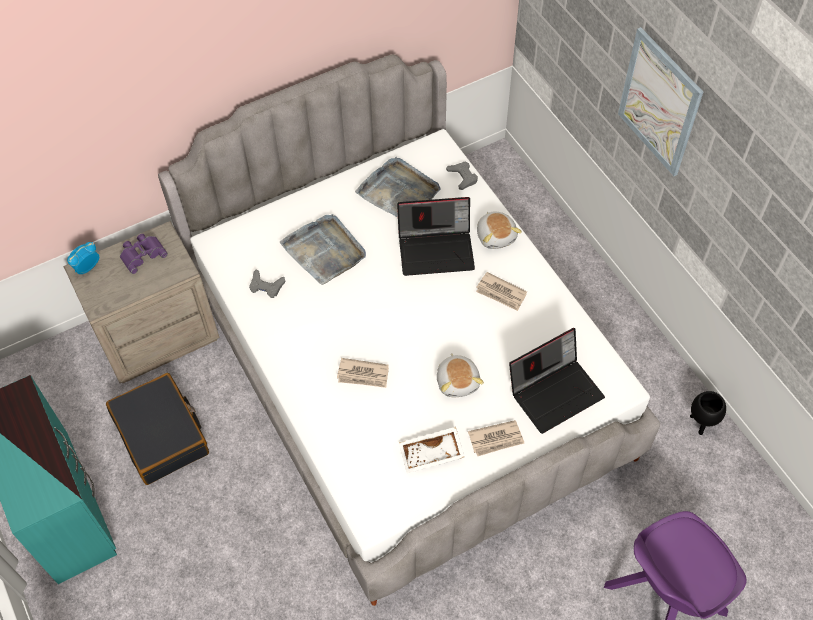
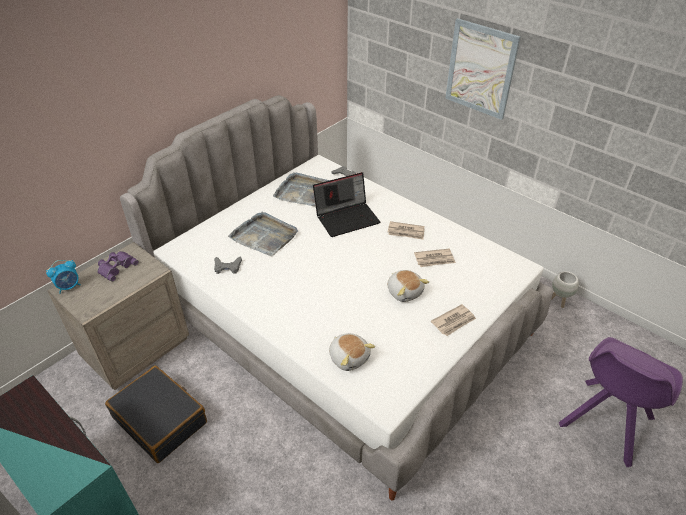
camera: 20 degrees left, 15 degrees down
alarm clock [67,242,99,274] -> alarm clock turned 150 degrees counterclockwise [46,260,80,294]
newspaper [337,358,389,388] -> newspaper moved to [414,249,456,267]
white tray [399,427,464,473] -> none
plush toy [477,211,522,249] -> plush toy moved to [329,333,375,371]
laptop [509,328,605,434] -> none
black planter [690,391,726,435] -> white planter [551,271,579,308]

